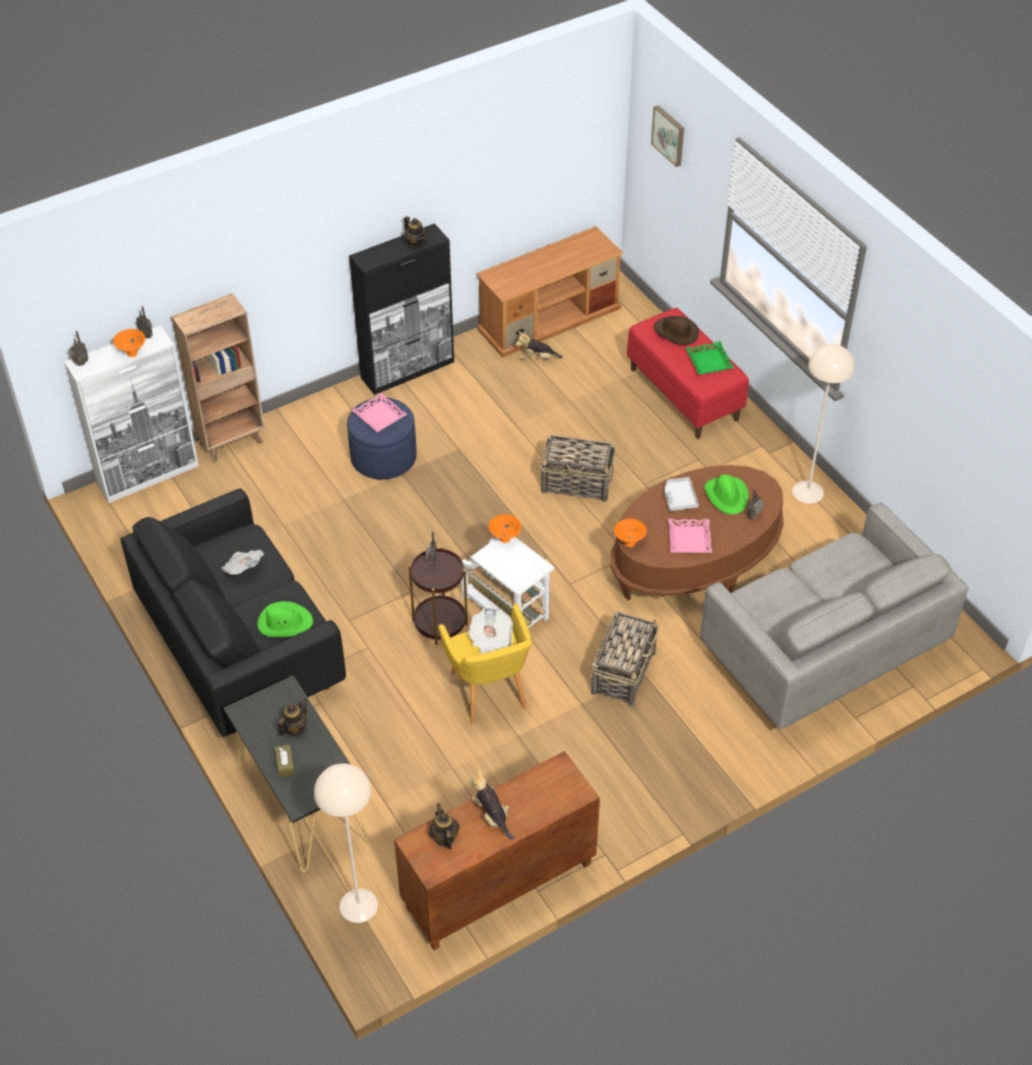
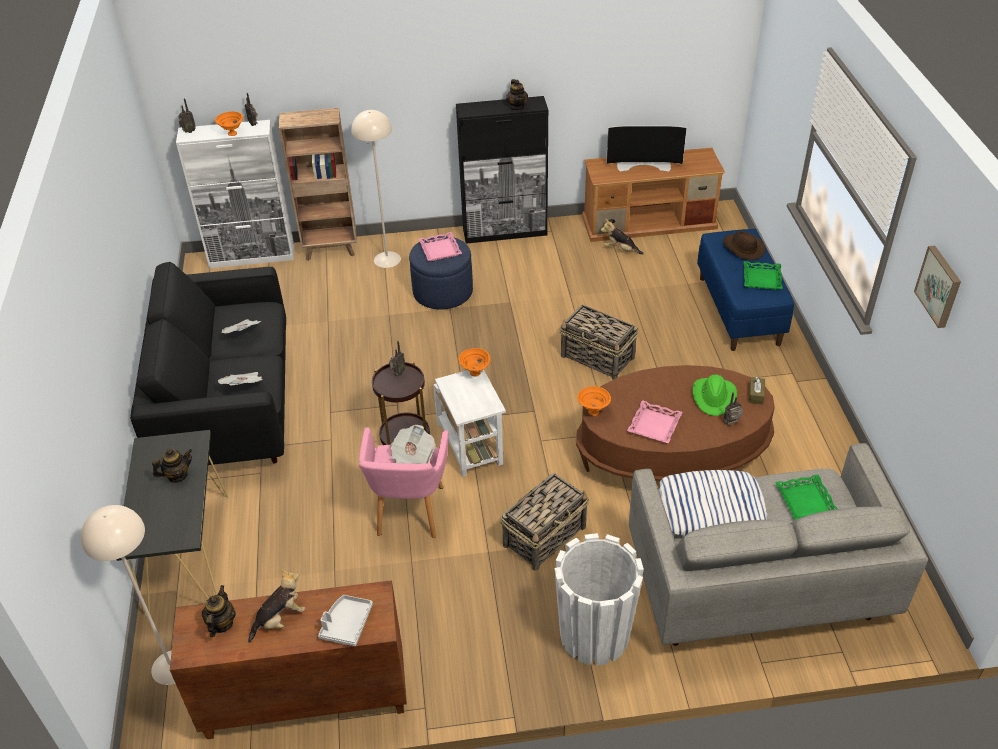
camera: 25 degrees right, 5 degrees down
green hat [258,601,313,637] -> newspaper [218,372,263,385]
brown tissue box [275,744,295,778] -> brown tissue box moved to [749,377,765,405]
yellow armchair [438,604,532,724] -> pink armchair [359,427,449,538]
plush toy [468,770,514,840] -> plush toy turned 60 degrees clockwise [248,570,305,643]
red bench [627,308,749,439] -> blue bench [697,229,794,351]
picture [651,105,684,167] -> picture moved to [914,246,961,328]
grey tray [665,477,699,511] -> grey tray moved to [318,595,373,646]
beige floor lamp [792,344,855,504] -> beige floor lamp moved to [351,110,401,268]
none -> white planter [554,533,644,666]
none -> television [606,126,687,172]
none -> pillow [659,470,767,536]
none -> green tray [775,474,838,520]

